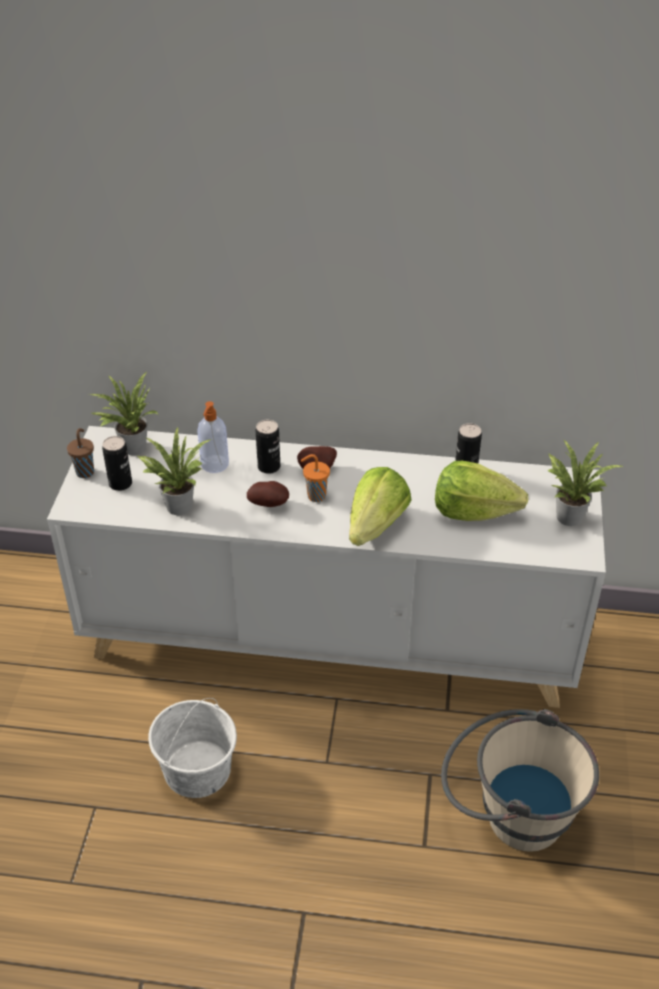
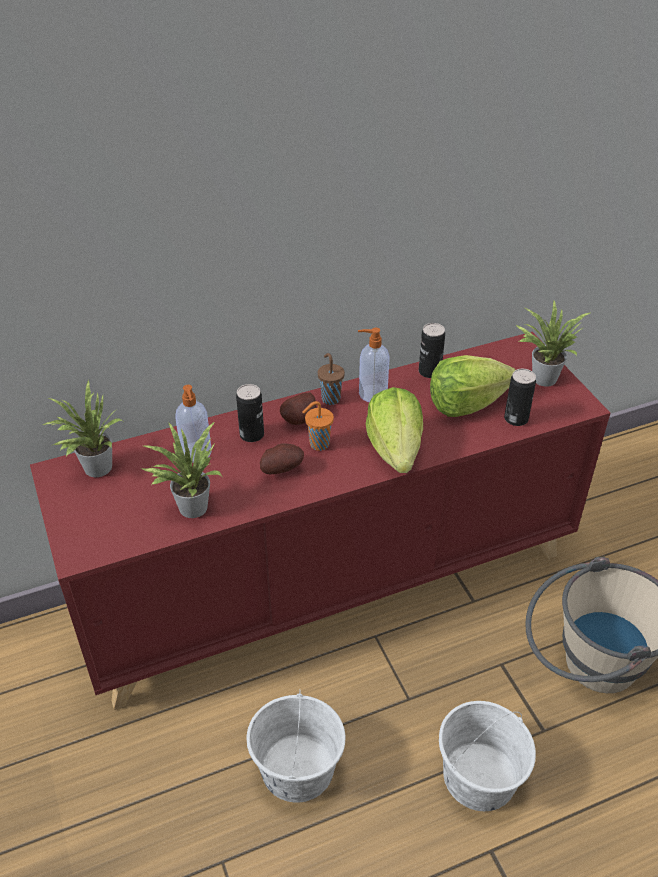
camera: 30 degrees left, 0 degrees up
white cabinet [47,426,606,708] -> red cabinet [30,332,611,710]
brown cup [67,428,94,478] -> brown cup moved to [318,353,345,405]
can [102,436,132,491] -> can moved to [504,369,536,426]
none -> soap dispenser [358,328,390,402]
none -> white bucket [439,701,536,811]

